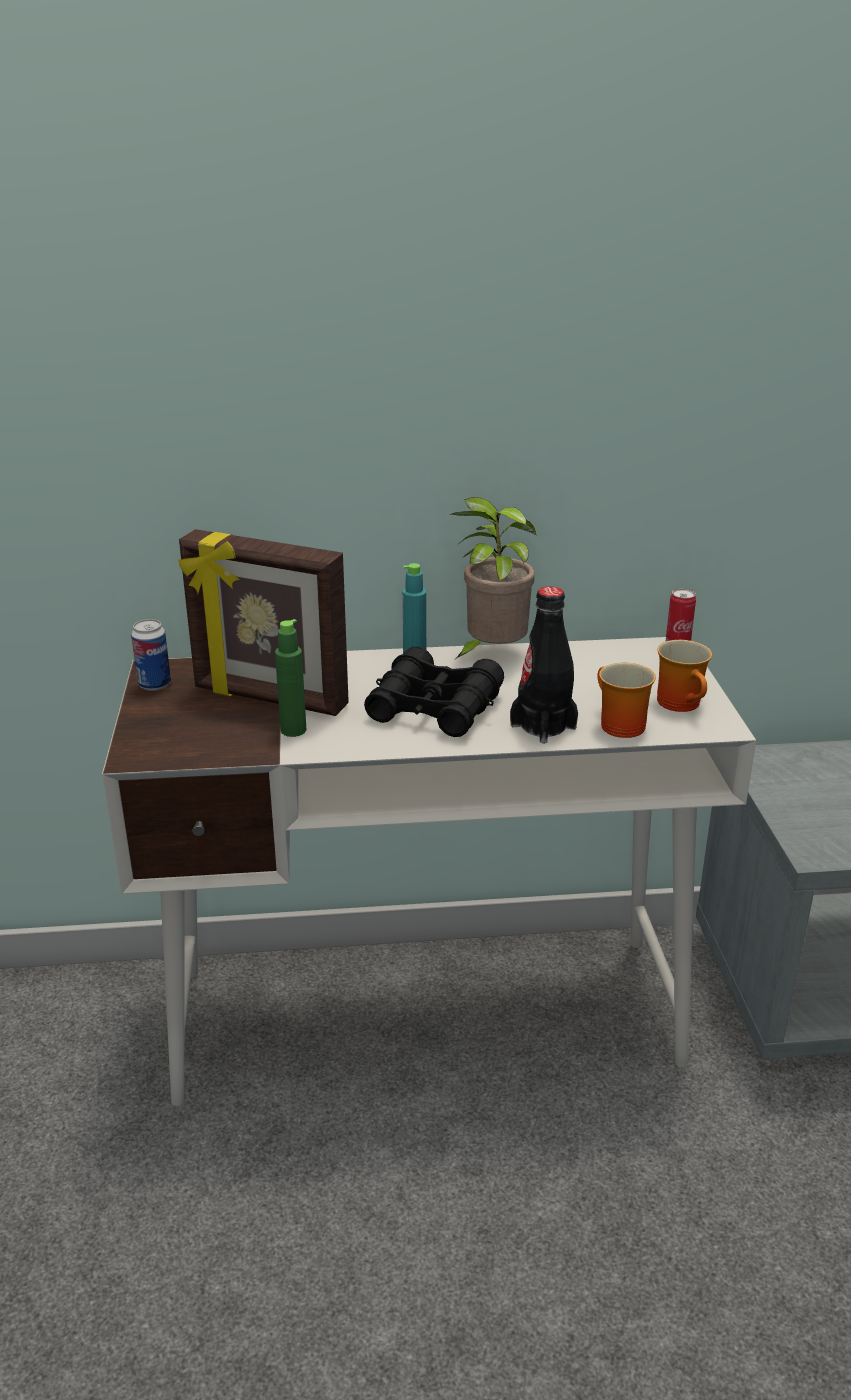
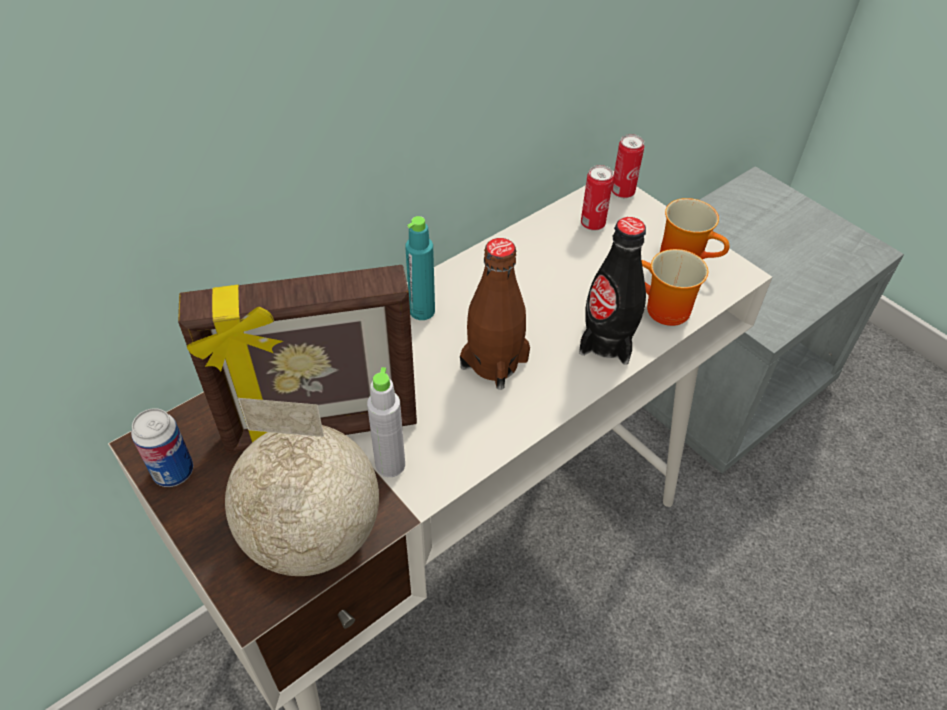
camera: 35 degrees left, 20 degrees up
green bottle [275,619,306,737] -> grey bottle [367,367,405,477]
black binoculars [364,646,504,737] -> brown bottle [460,238,530,390]
potted plant [452,497,536,659] -> none
none -> globe [225,398,379,576]
none -> can [581,165,614,231]

